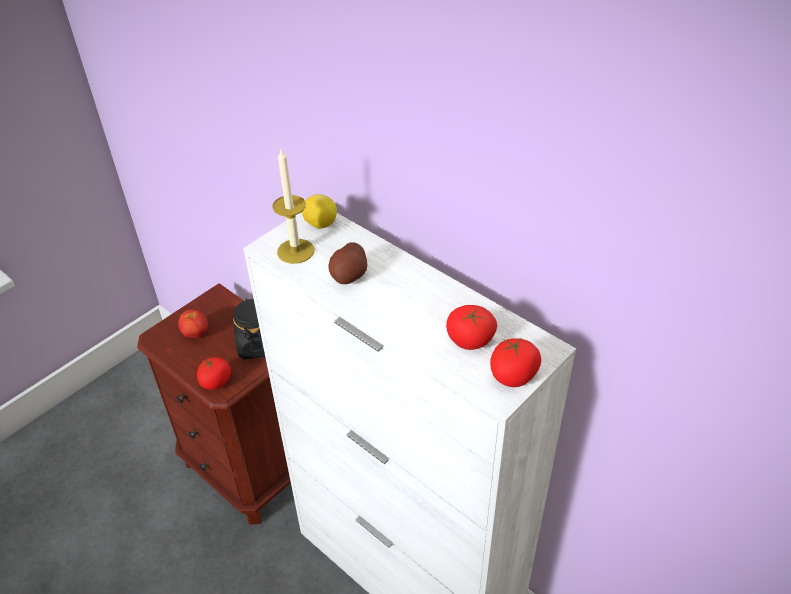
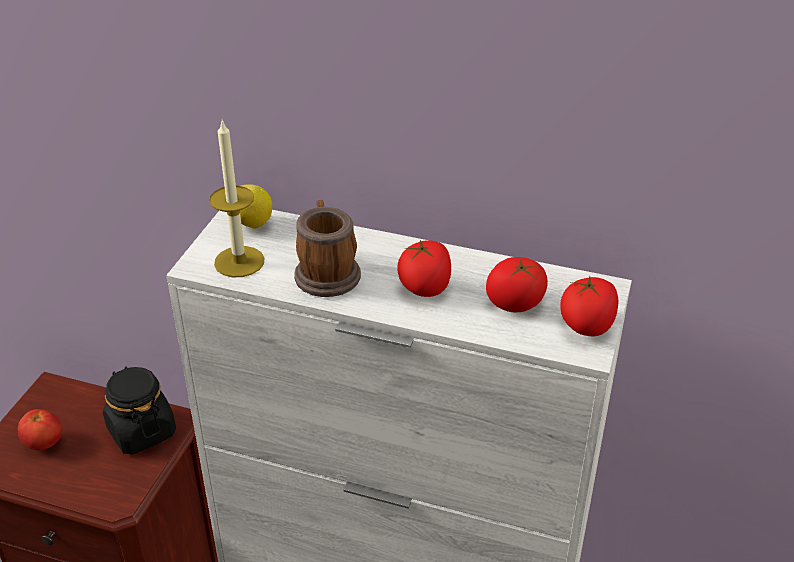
camera: 25 degrees left, 5 degrees down
tomato [197,357,231,390] -> tomato moved to [397,240,451,297]
potato [329,242,367,284] -> mug [294,200,361,297]

